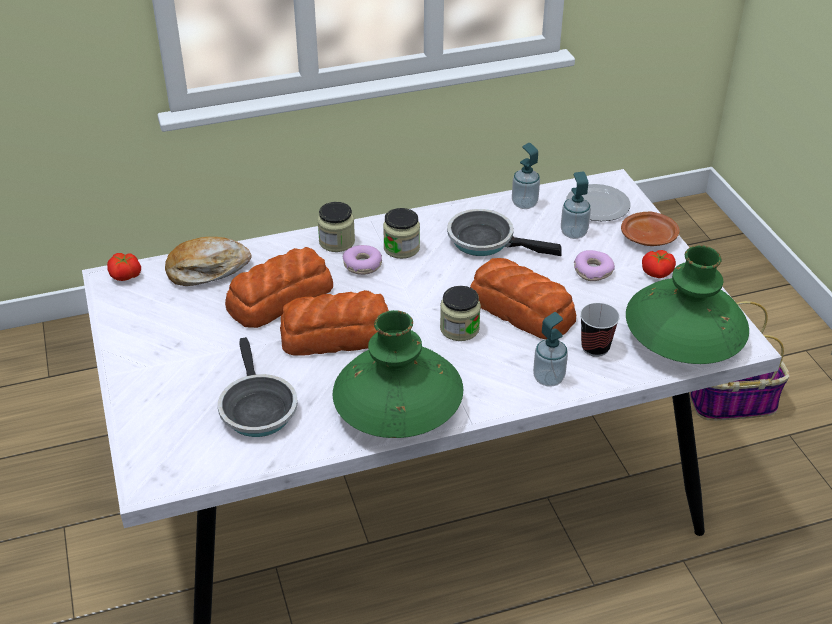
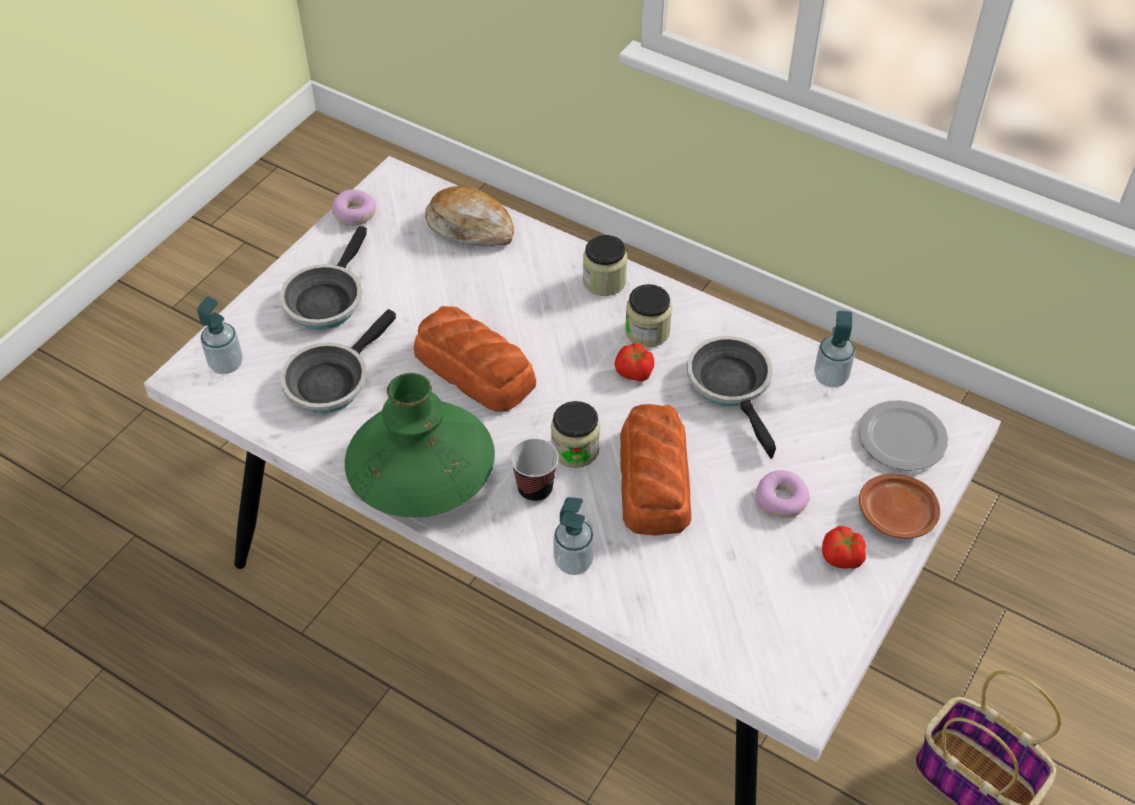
camera: 50 degrees right, 10 degrees up
tomato [107,253,141,281] -> tomato moved to [615,343,654,381]
bread [225,247,333,328] -> none
donut [343,245,382,275] -> donut moved to [332,189,377,226]
soap dispenser [561,171,591,239] -> soap dispenser moved to [197,296,243,374]
cup [580,303,620,357] -> cup moved to [510,438,559,502]
green vase [626,245,749,364] -> none
none -> frying pan [280,226,367,330]

